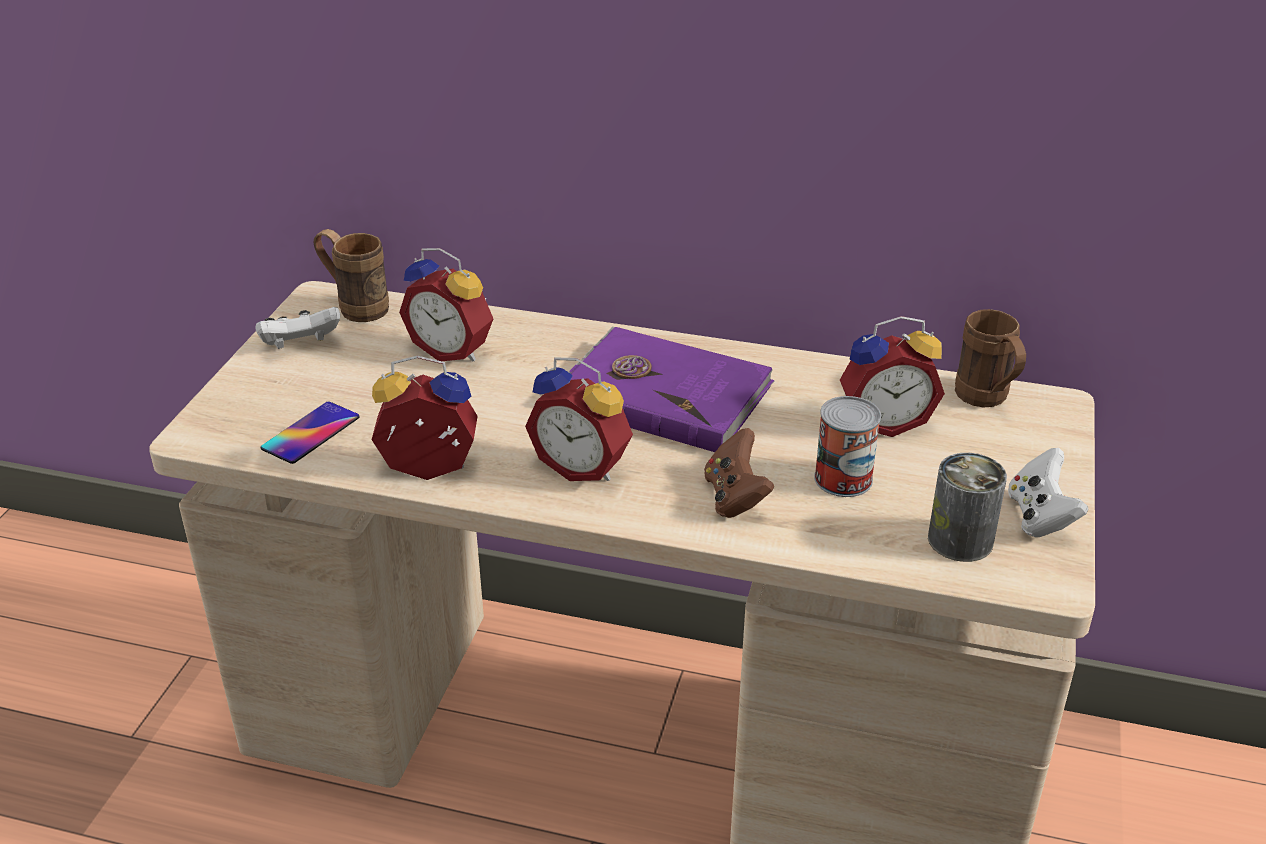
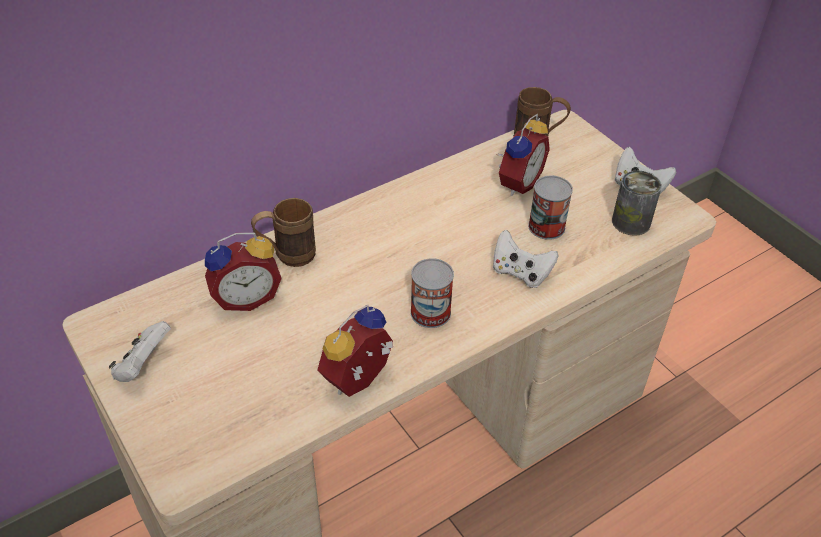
camera: 50 degrees left, 10 degrees up
phone [261,402,360,464] -> none
brown mug [313,229,389,322] -> brown mug moved to [251,198,316,267]
alarm clock [525,357,633,481] -> can [410,258,454,328]
purple book [569,327,775,452] -> none
brown game controller [704,428,774,518] -> white game controller [493,230,559,288]

